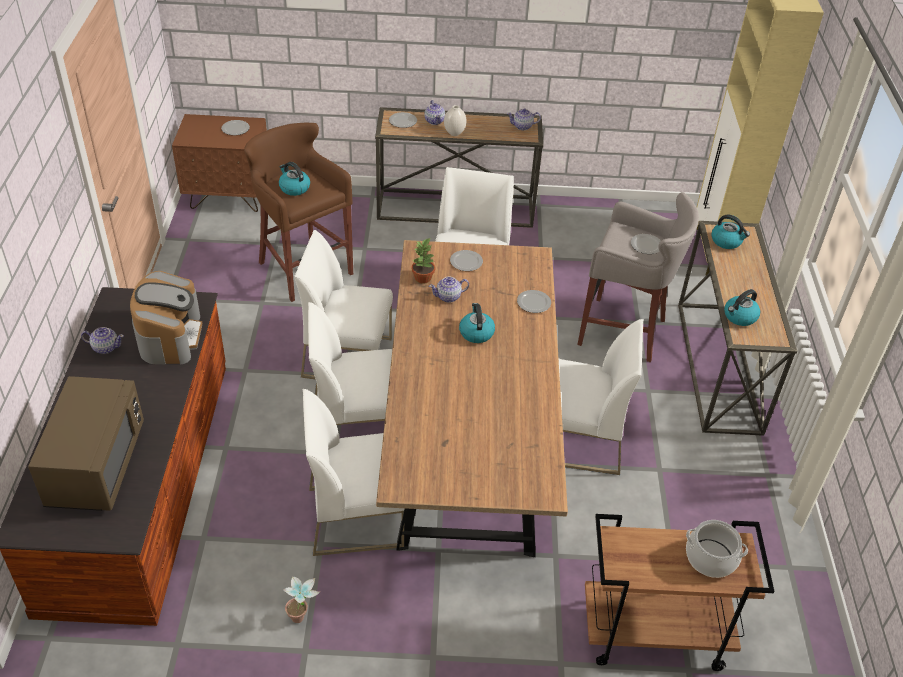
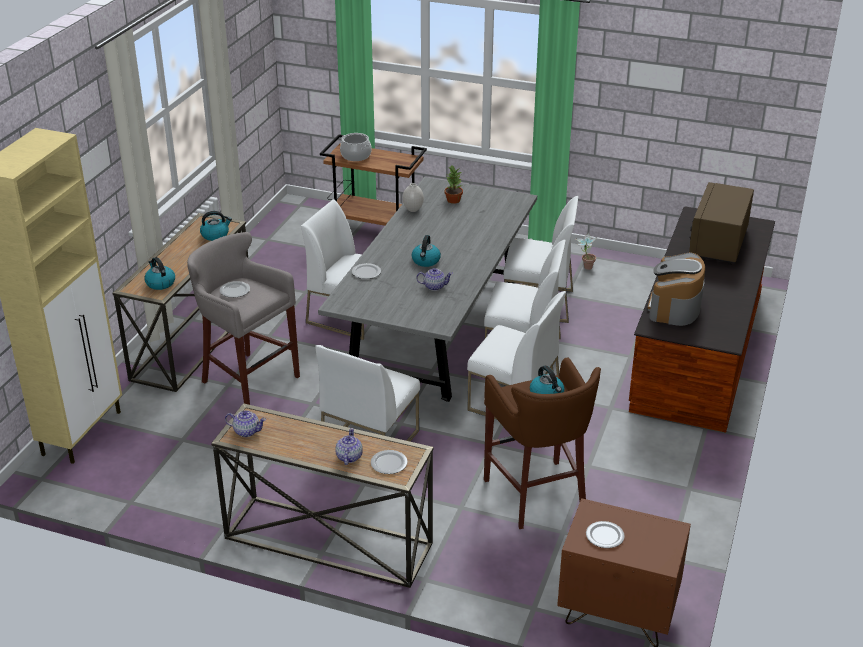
camera: 160 degrees left, 10 degrees down
teapot [81,327,124,354] -> none
brown dining table [376,240,568,557] -> grey dining table [318,177,537,402]
potted plant [412,239,435,284] -> potted plant moved to [445,166,463,204]
white vase [444,105,466,136] -> white vase moved to [403,183,424,212]
plate [450,250,483,271] -> none

